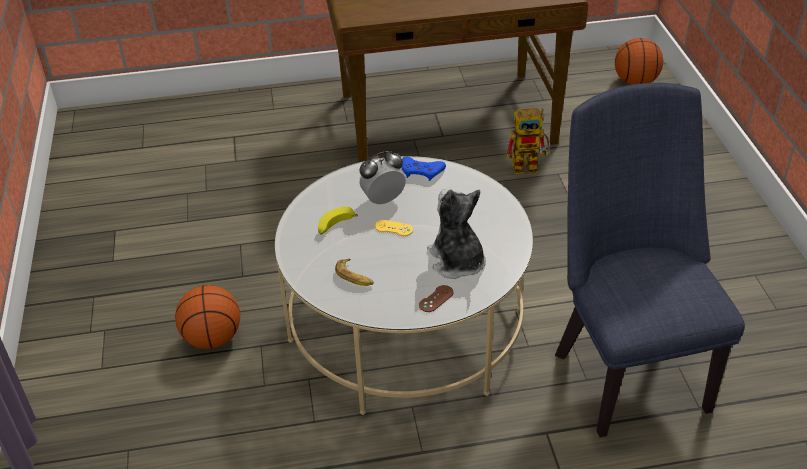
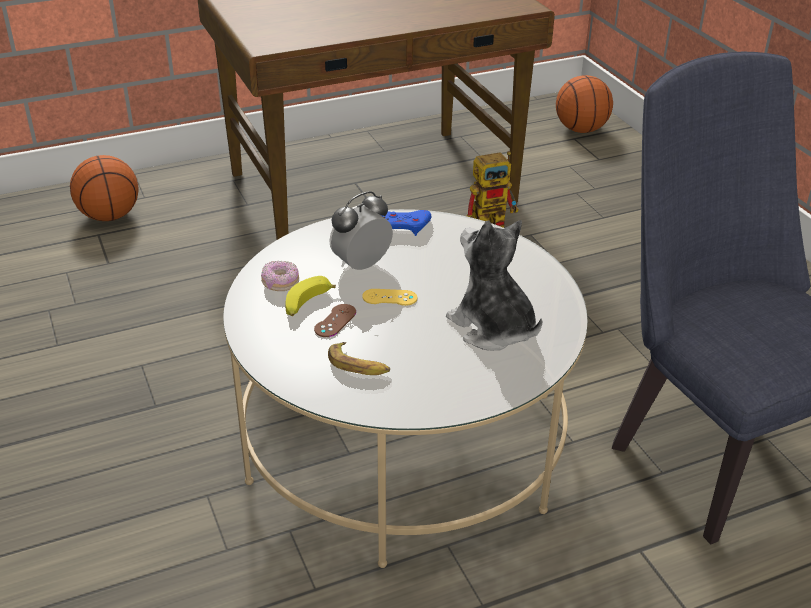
camera: 15 degrees left, 5 degrees down
basketball [175,285,240,349] -> basketball moved to [70,155,139,221]
brown game controller [419,285,453,312] -> brown game controller moved to [314,304,356,337]
none -> donut [261,261,299,291]

